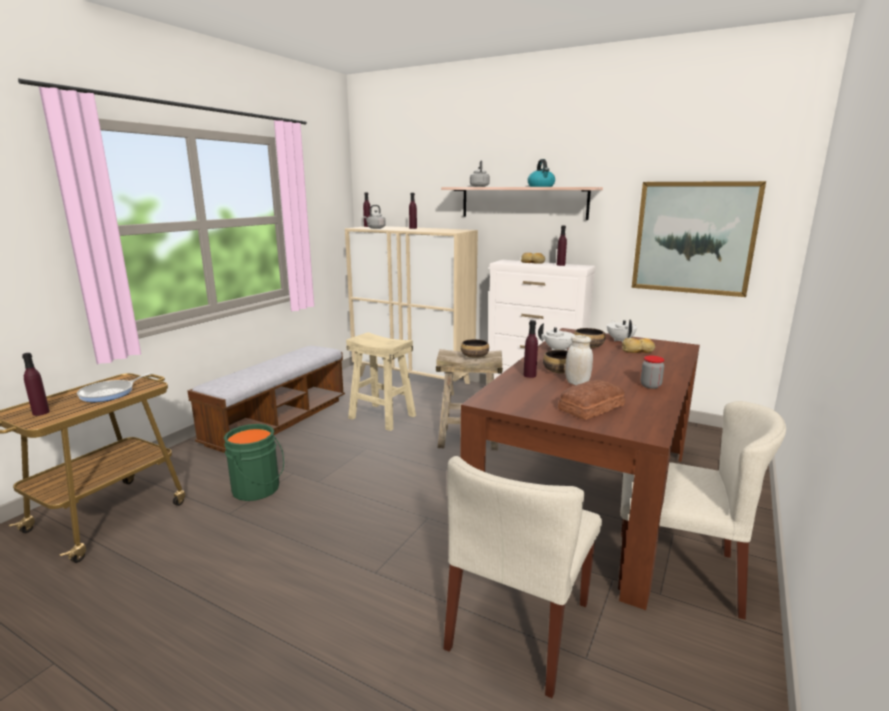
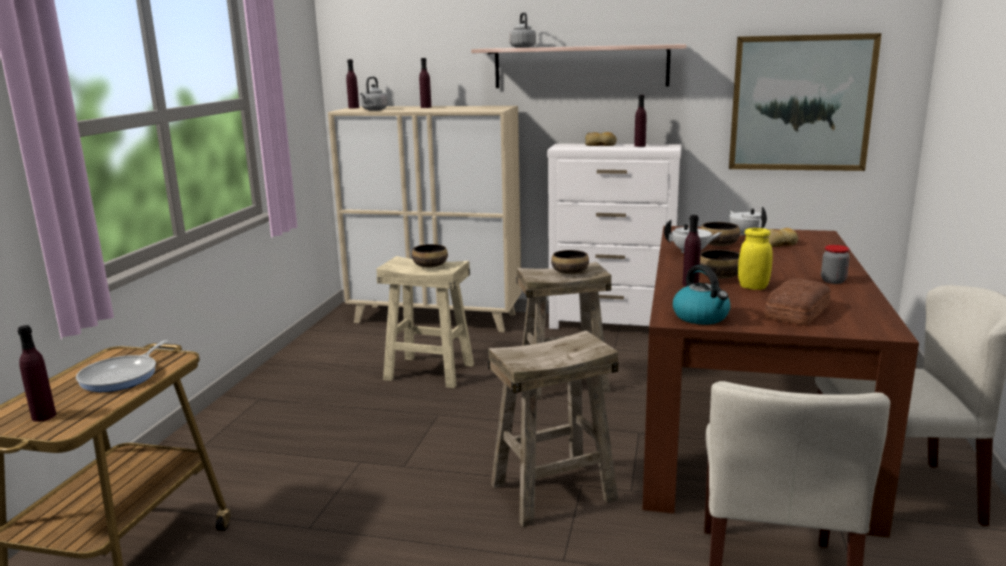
camera: 15 degrees left, 0 degrees up
bench [188,346,345,453] -> none
green bucket [224,424,284,501] -> none
kettle [527,159,555,187] -> kettle moved to [673,265,730,324]
white jar [565,335,593,385] -> yellow jar [738,228,773,290]
none -> bowl [412,244,448,268]
none -> beige stool [488,330,618,527]

